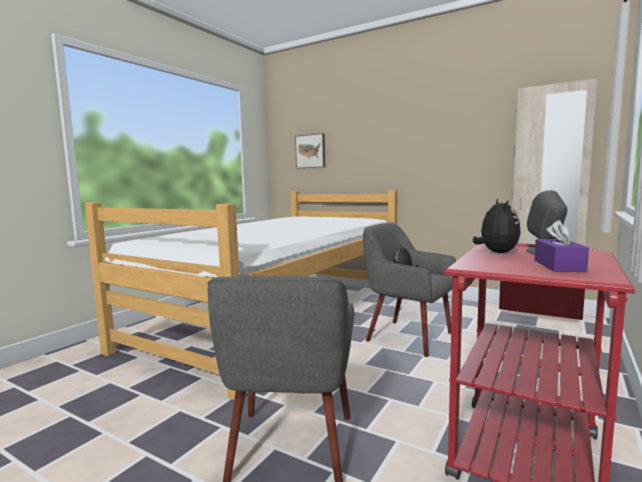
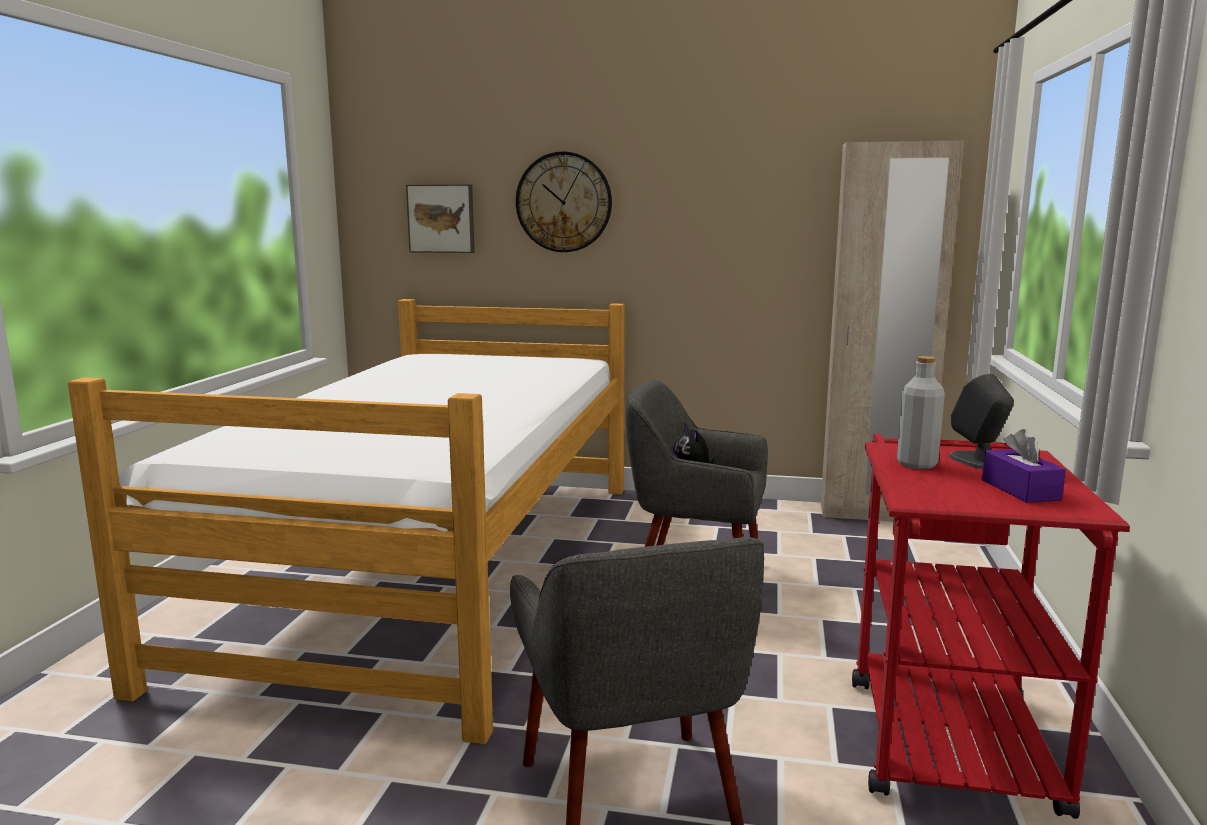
camera: 20 degrees left, 5 degrees up
plush toy [473,199,521,253] -> grey bottle [897,356,945,469]
none -> wall clock [516,151,612,252]

